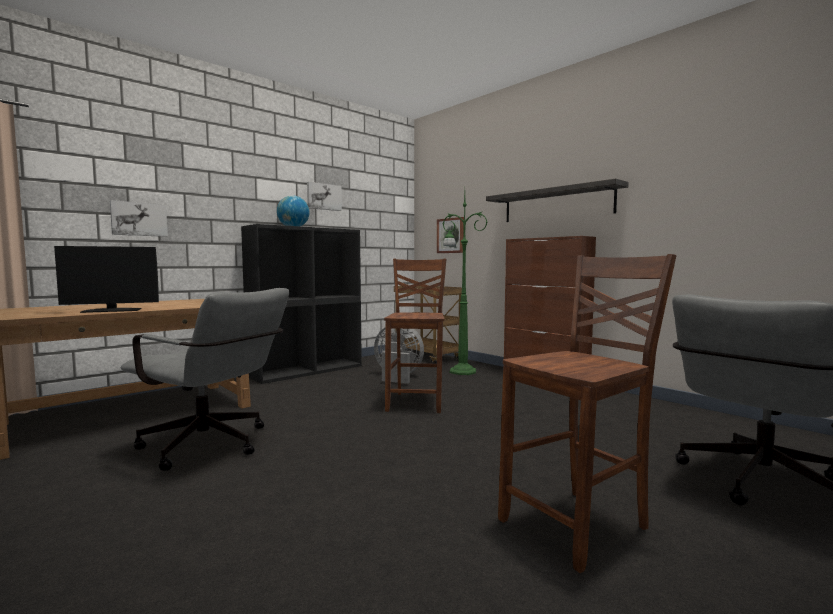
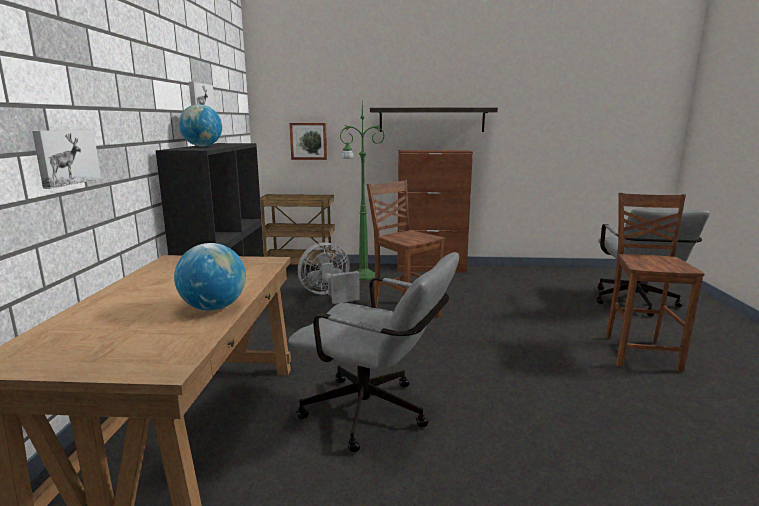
camera: 45 degrees left, 10 degrees up
monitor [54,246,159,313] -> globe [174,243,246,311]
grey office chair [120,288,289,471] -> grey office chair turned 45 degrees clockwise [288,252,459,452]

